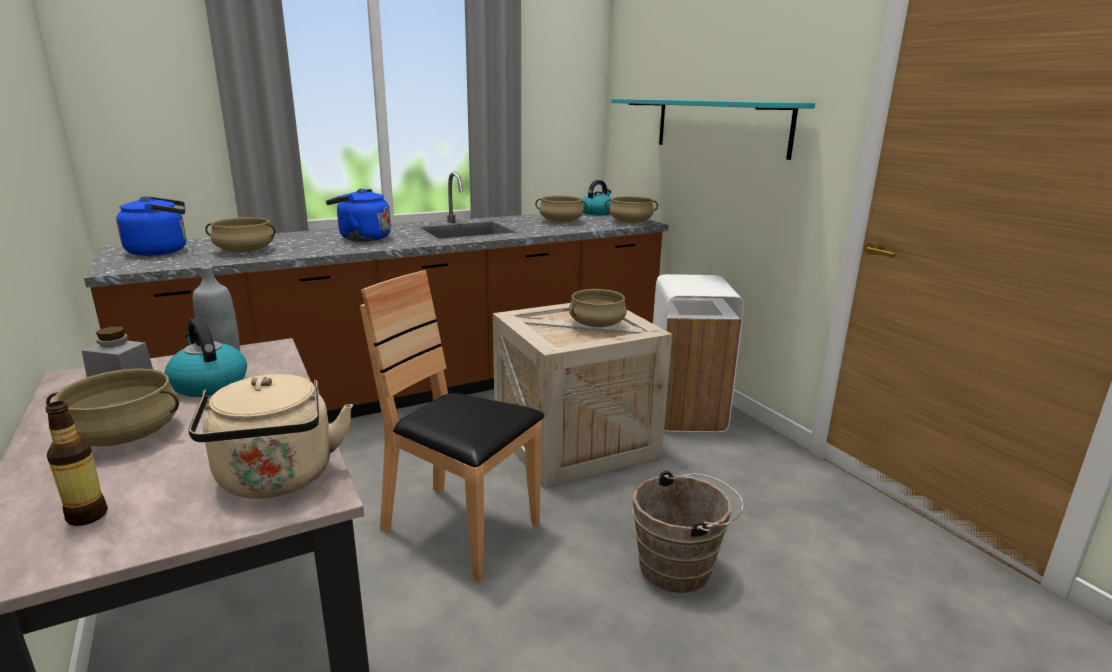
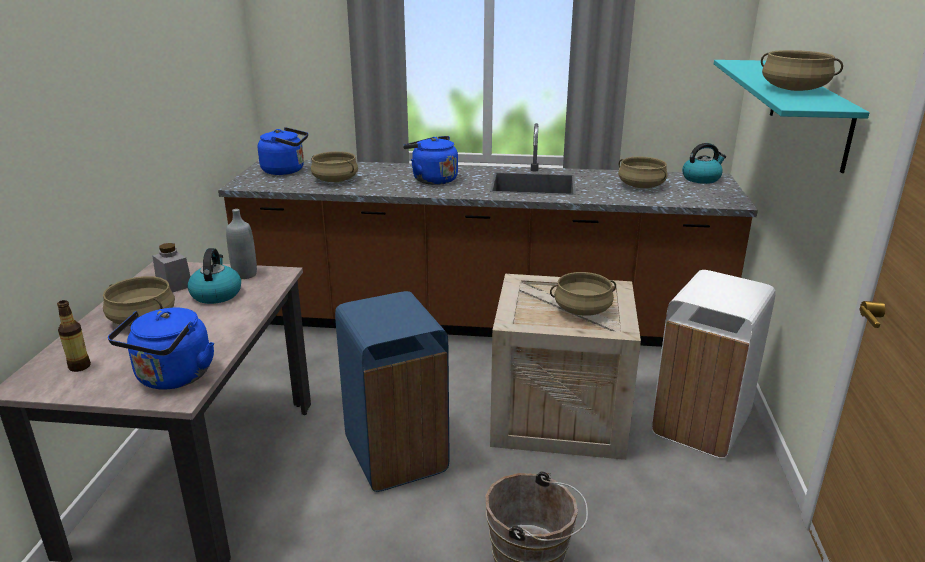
camera: 35 degrees right, 5 degrees up
beige kettle [189,374,353,499] -> blue kettle [108,307,214,389]
brown chair [360,270,545,582] -> blue trash can [335,291,449,492]
beige cooking pot [605,196,658,223] -> beige cooking pot moved to [761,50,843,91]

